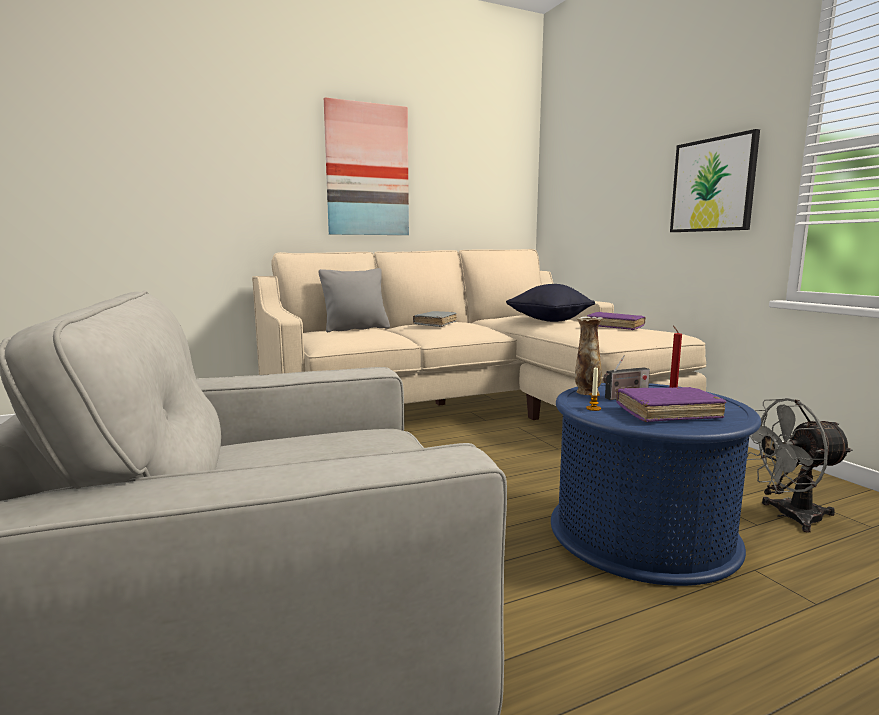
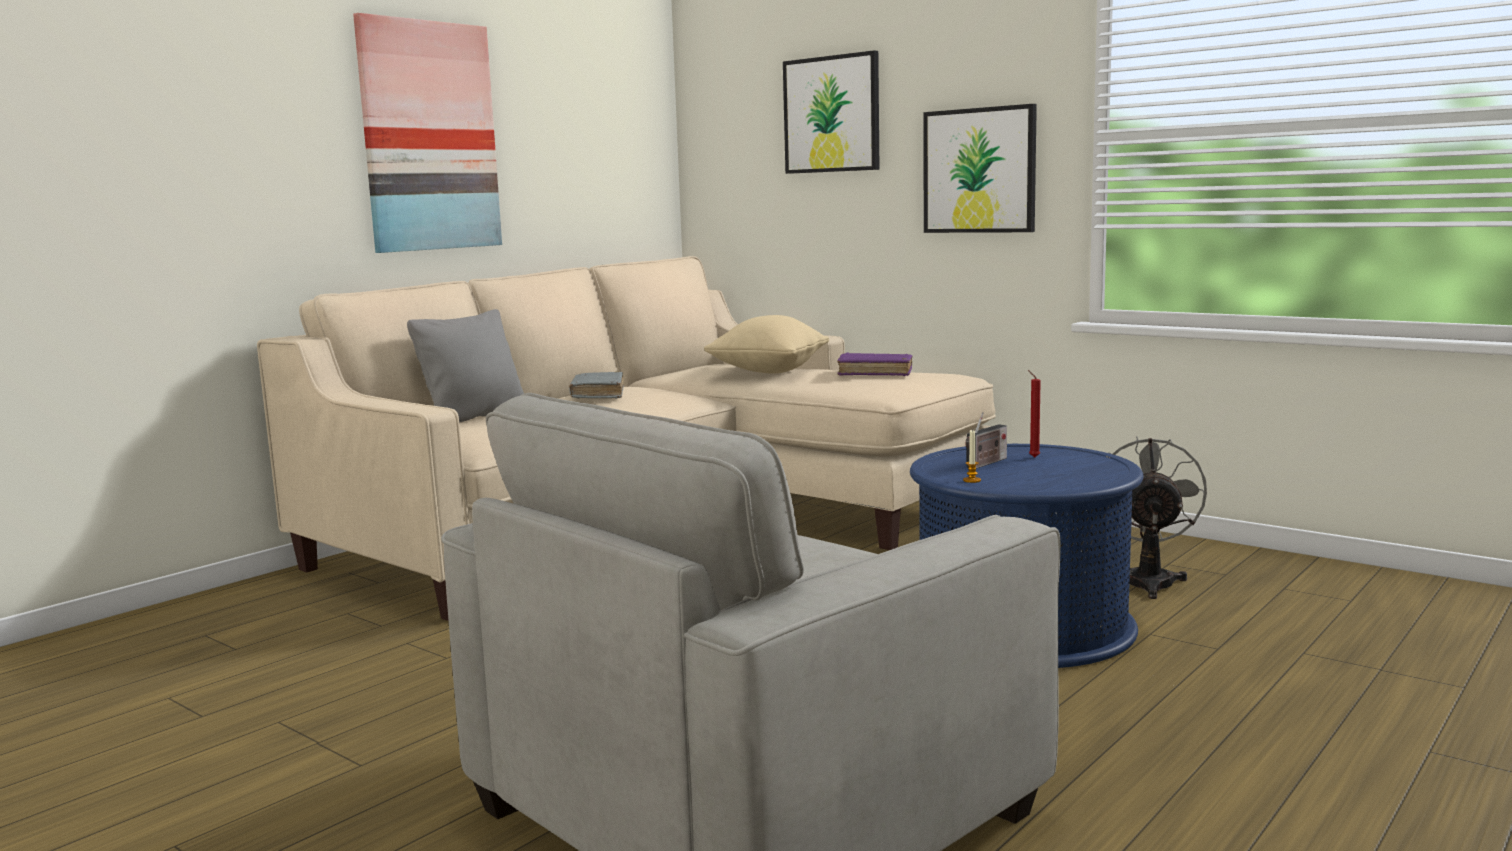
camera: 25 degrees left, 0 degrees up
black pillow [506,284,595,322] -> beige pillow [704,315,829,373]
vase [575,316,603,395] -> none
purple book [616,387,727,422] -> none
grey fan [747,398,853,533] -> grey fan turned 135 degrees clockwise [1108,436,1207,599]
none -> picture [783,50,879,174]

